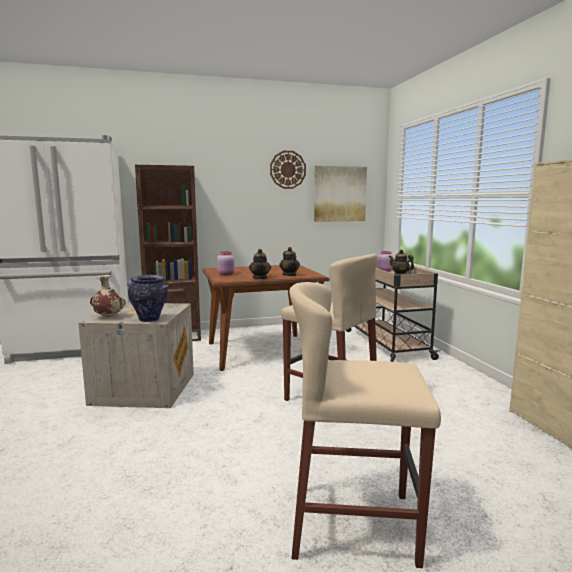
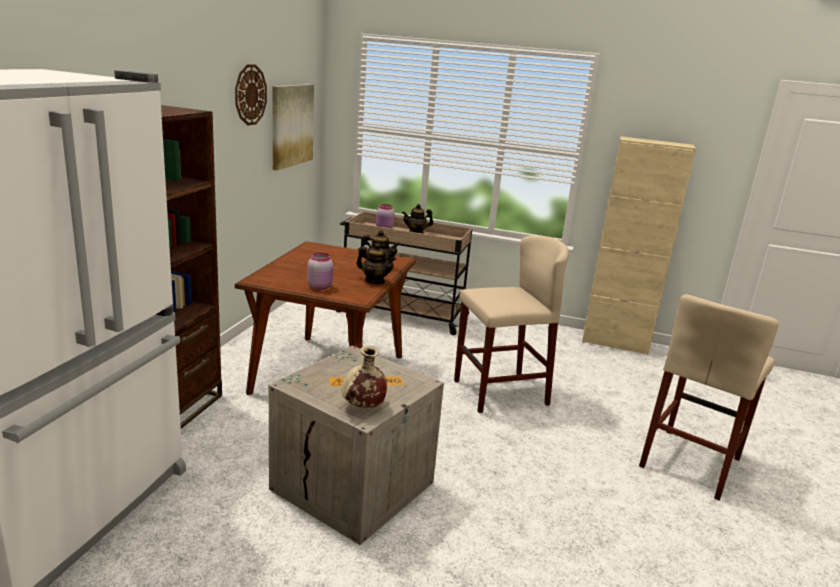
camera: 60 degrees left, 10 degrees up
vase [127,275,169,322] -> none

